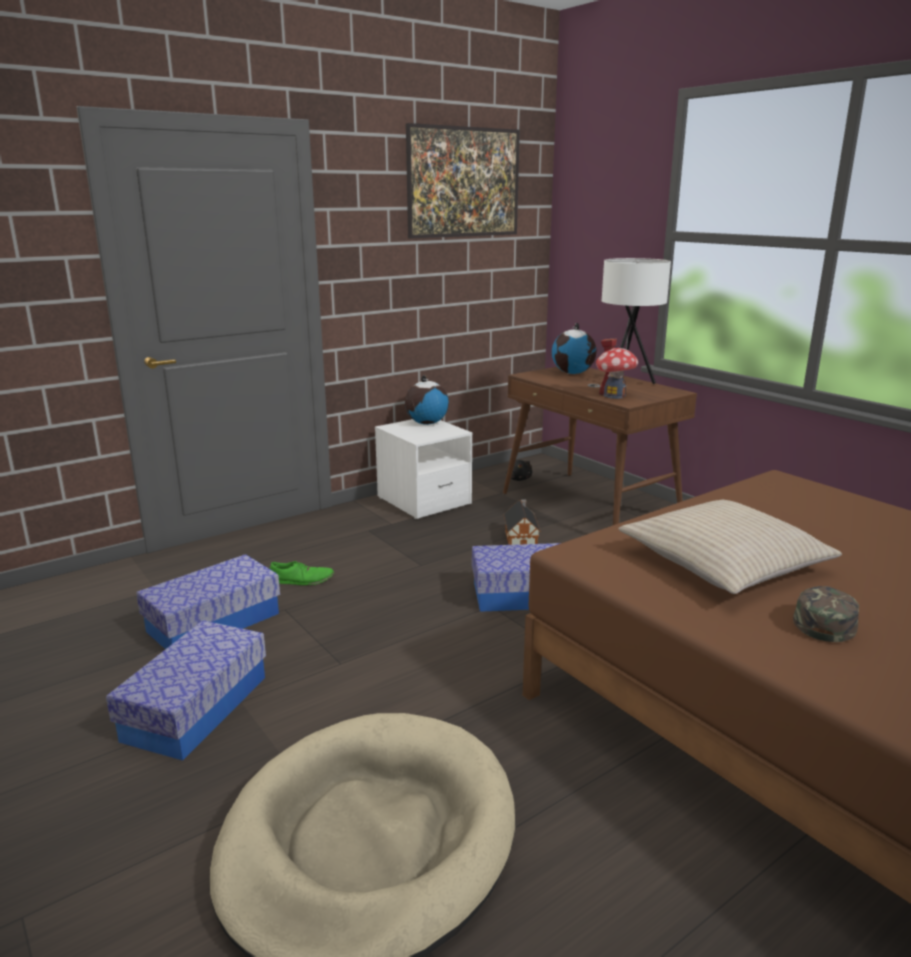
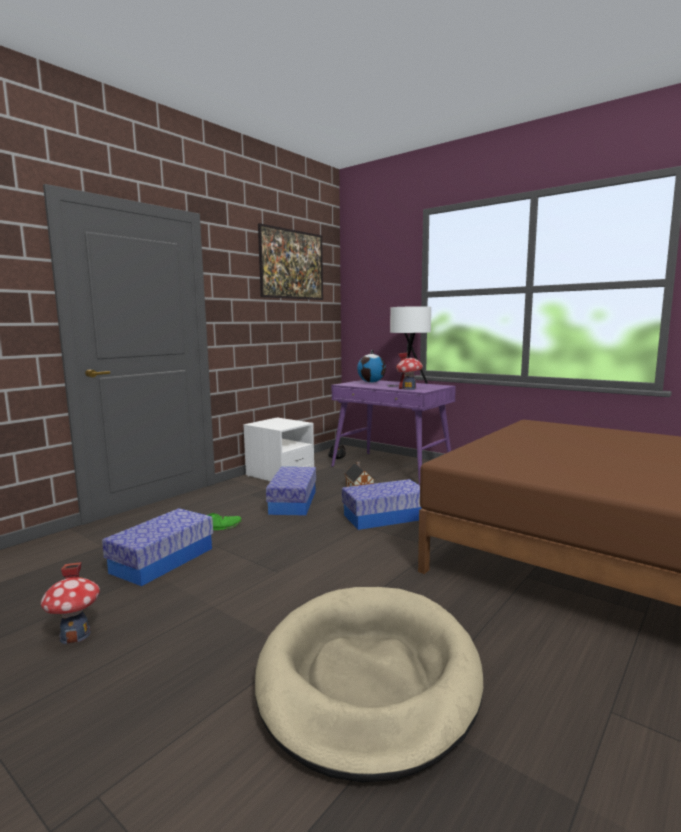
camera: 15 degrees left, 10 degrees down
storage box [106,620,266,761] -> storage box moved to [266,467,316,516]
globe [405,375,449,425] -> none
brown desk [503,367,697,525] -> purple desk [331,380,456,485]
beige pillow [619,499,842,594] -> none
green cap [793,586,859,642] -> none
none -> toy house [41,562,100,644]

